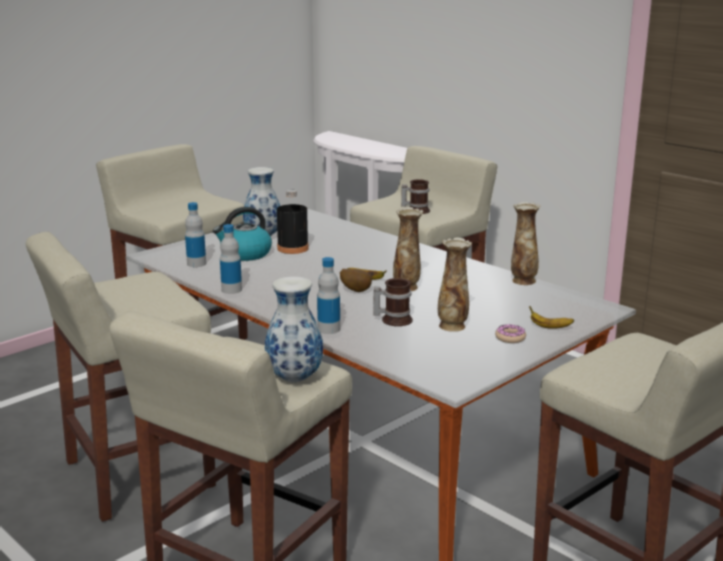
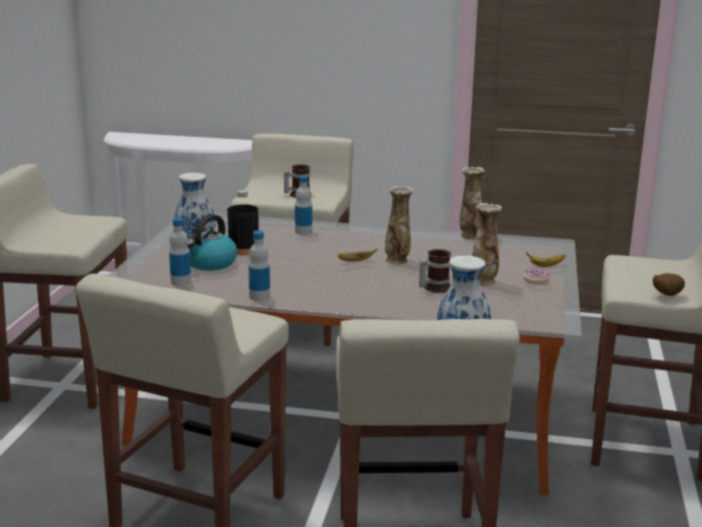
camera: 35 degrees left, 0 degrees up
bottle [317,257,340,334] -> bottle moved to [295,175,312,235]
potato [340,269,372,292] -> potato moved to [653,273,685,296]

